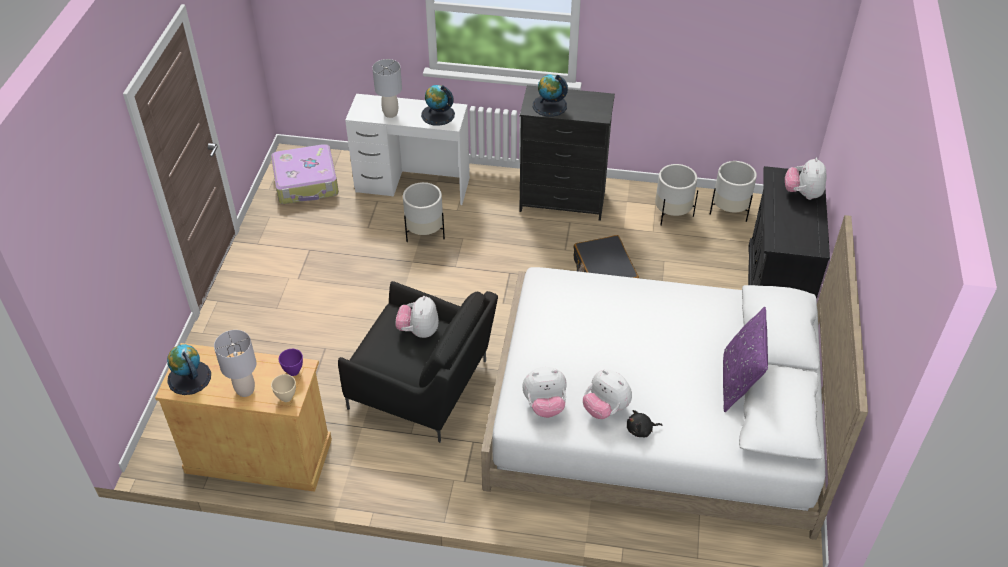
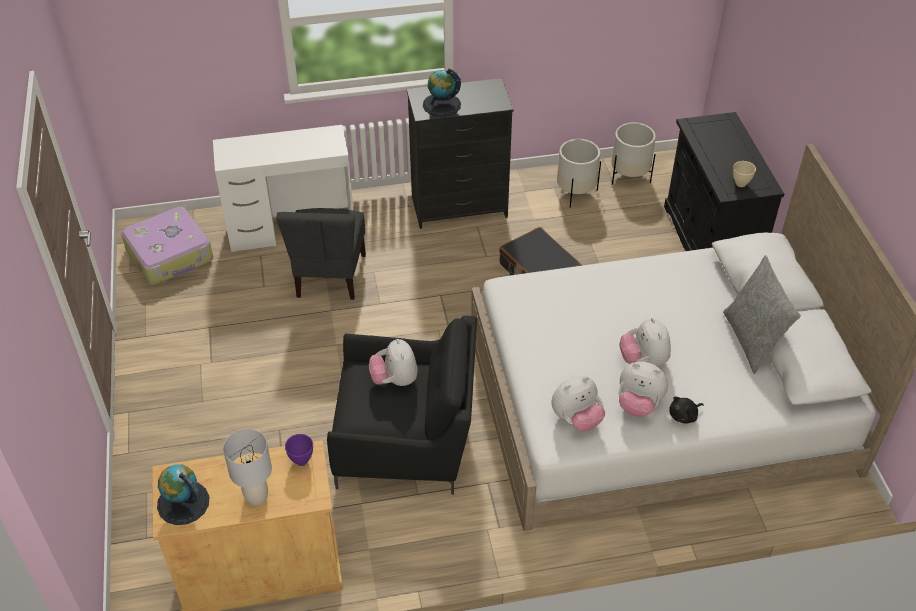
camera: 20 degrees left, 0 degrees up
beige bowl [271,374,296,402] -> beige bowl moved to [733,161,756,187]
grey table lamp [372,59,402,118] -> none
white planter [403,182,445,242] -> grey chair [277,208,366,300]
globe [421,85,455,126] -> none
purple pillow [723,307,768,412] -> grey pillow [723,255,801,374]
plush toy [785,157,826,200] -> plush toy moved to [619,318,671,366]

